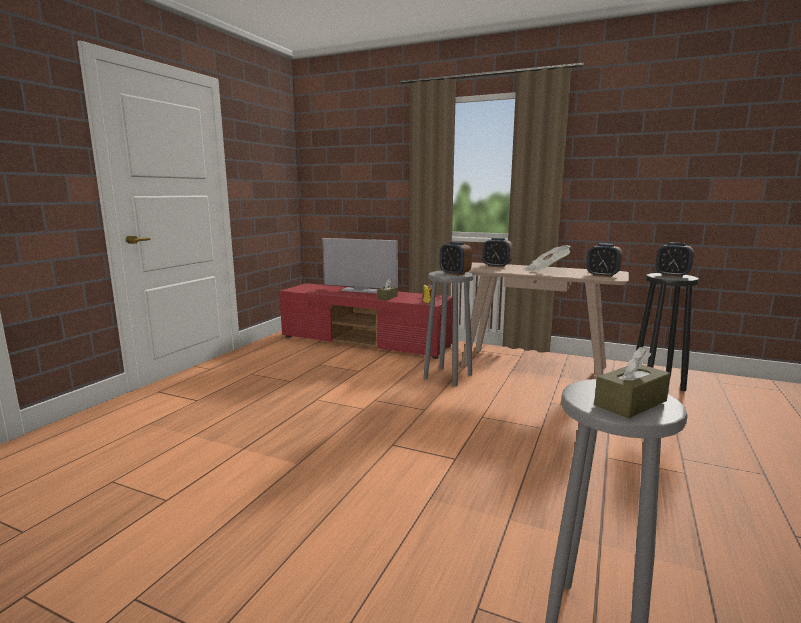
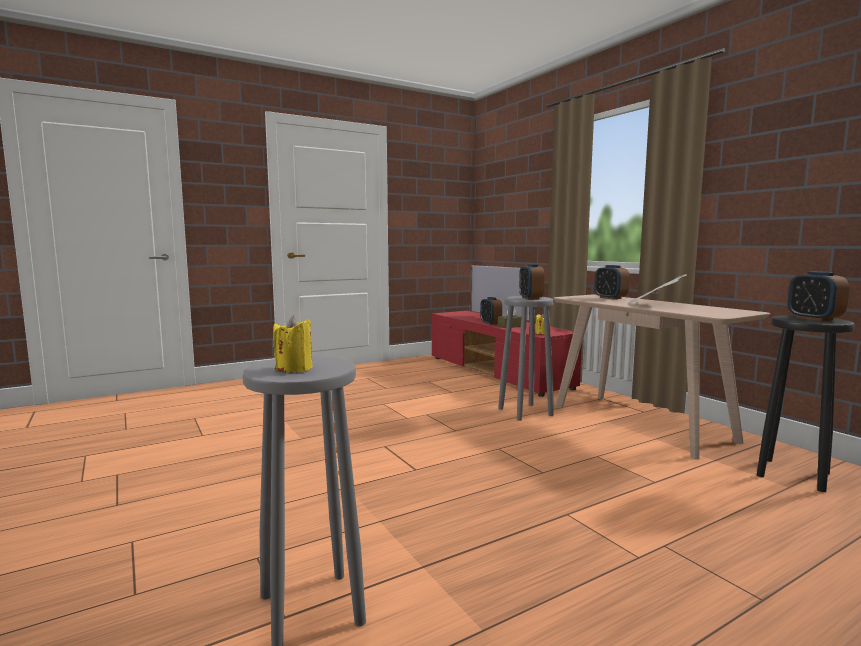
camera: 35 degrees right, 5 degrees down
alarm clock [587,243,623,277] -> alarm clock moved to [480,297,502,325]
brown tissue box [594,347,671,419] -> yellow candle [273,315,313,373]

